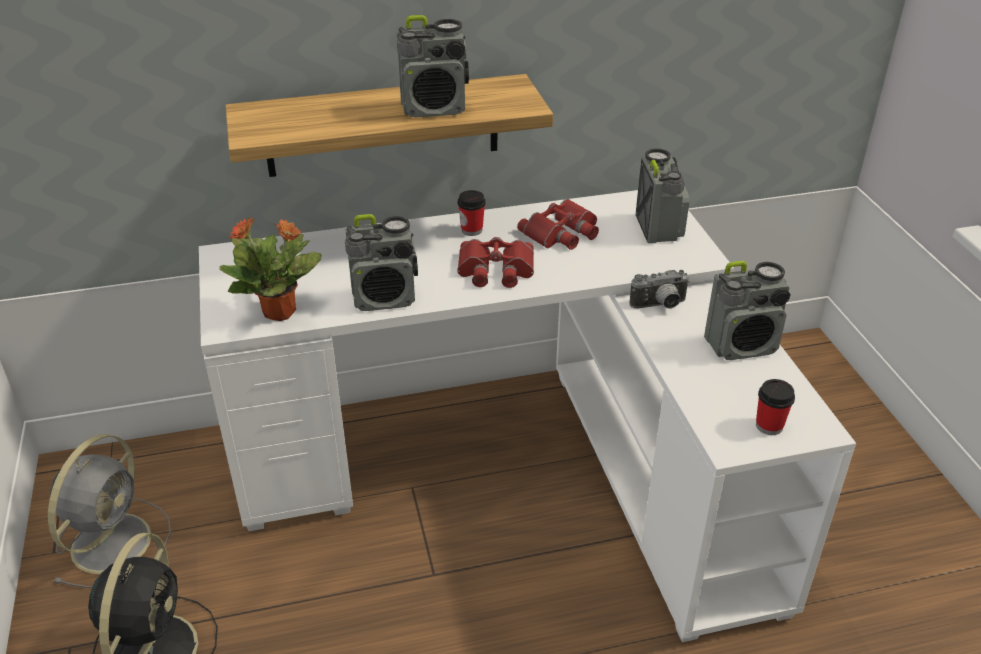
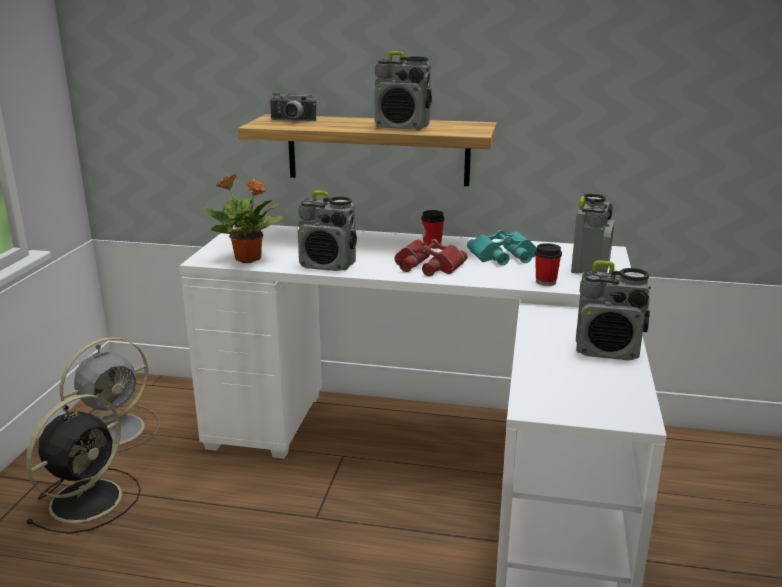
camera: 25 degrees right, 15 degrees down
red binoculars [517,199,599,250] -> turquoise binoculars [467,230,537,266]
camera [629,270,690,309] -> camera moved to [269,92,316,122]
cup [756,379,795,435] -> cup moved to [535,243,562,286]

